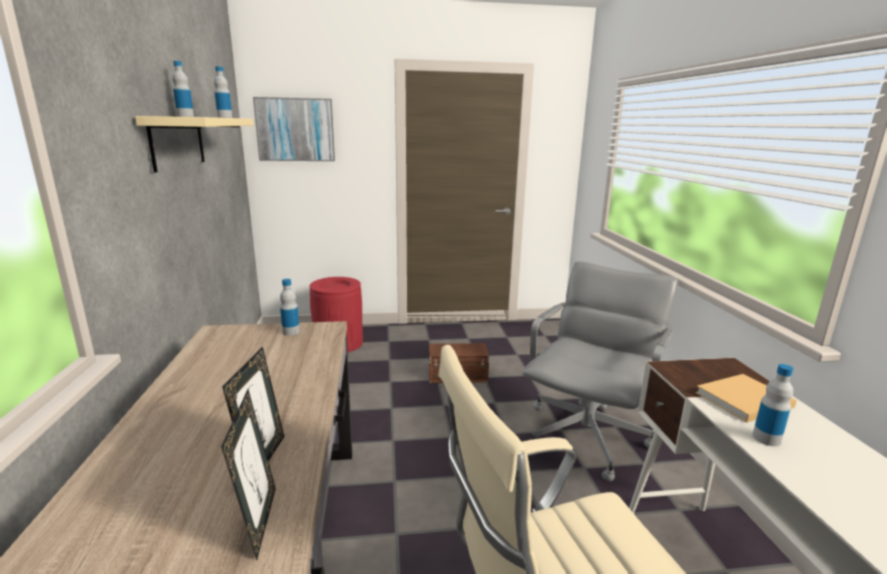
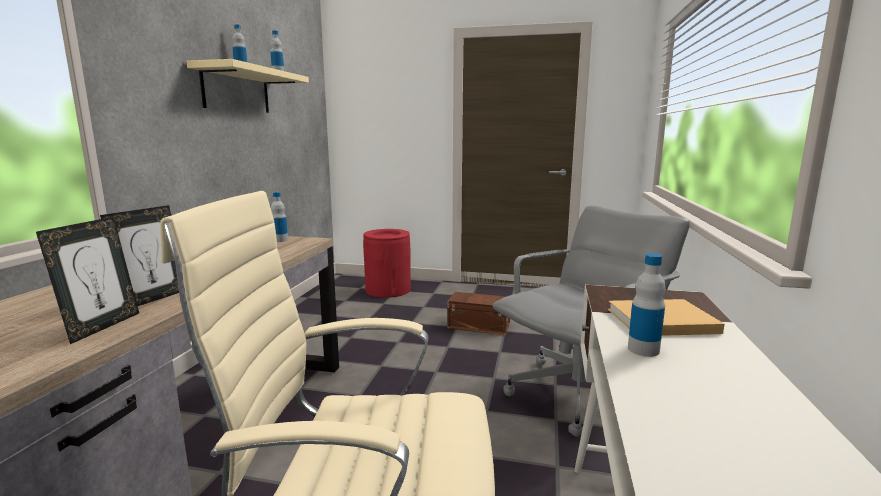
camera: 20 degrees right, 5 degrees down
picture [253,97,335,161] -> none

